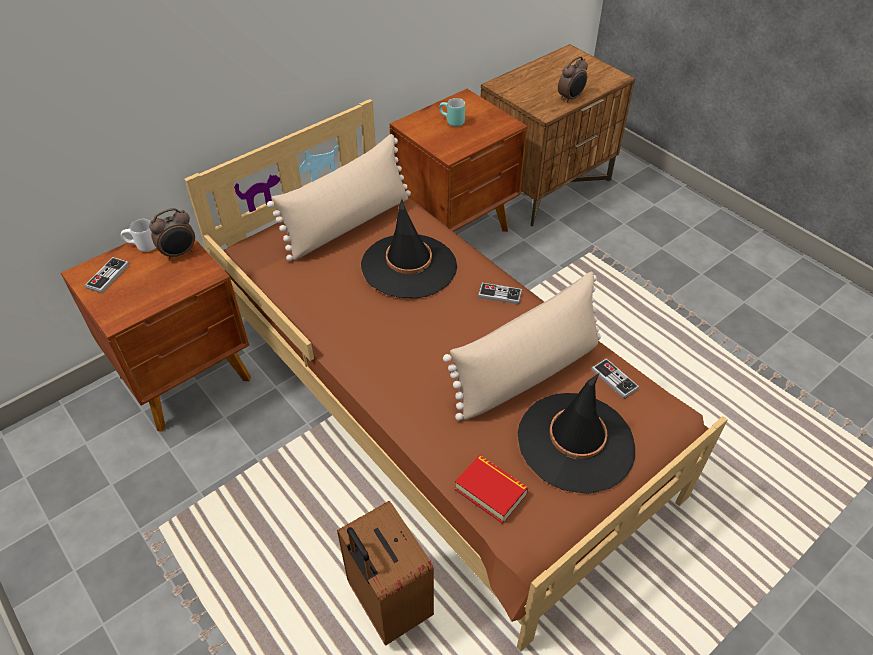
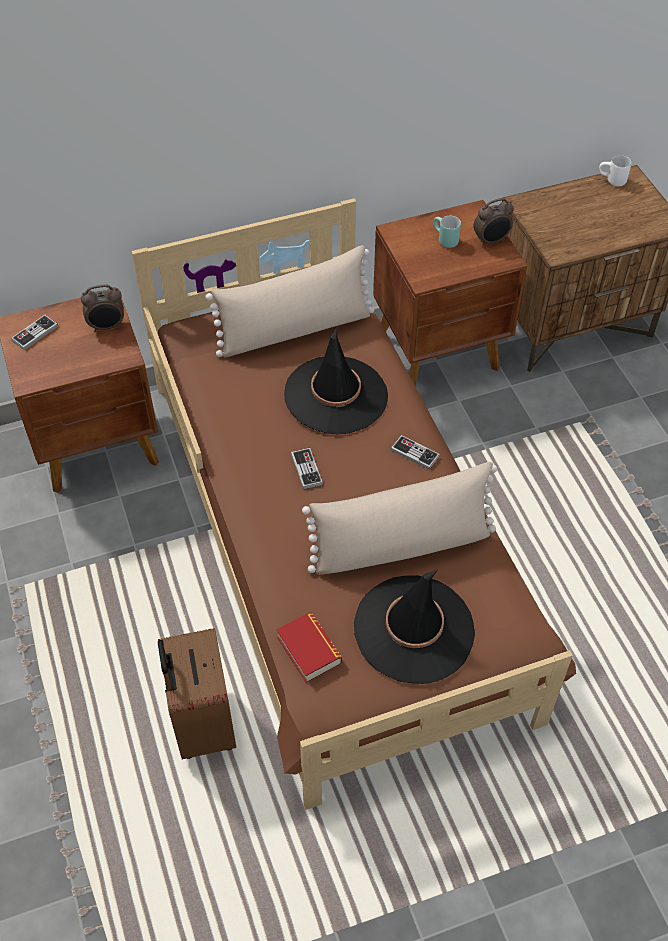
camera: 20 degrees right, 5 degrees up
white mug [121,219,156,252] -> white mug moved to [599,155,632,186]
alarm clock [558,56,588,103] -> alarm clock moved to [473,198,514,247]
game controller [591,358,639,399] -> game controller moved to [291,448,323,489]

